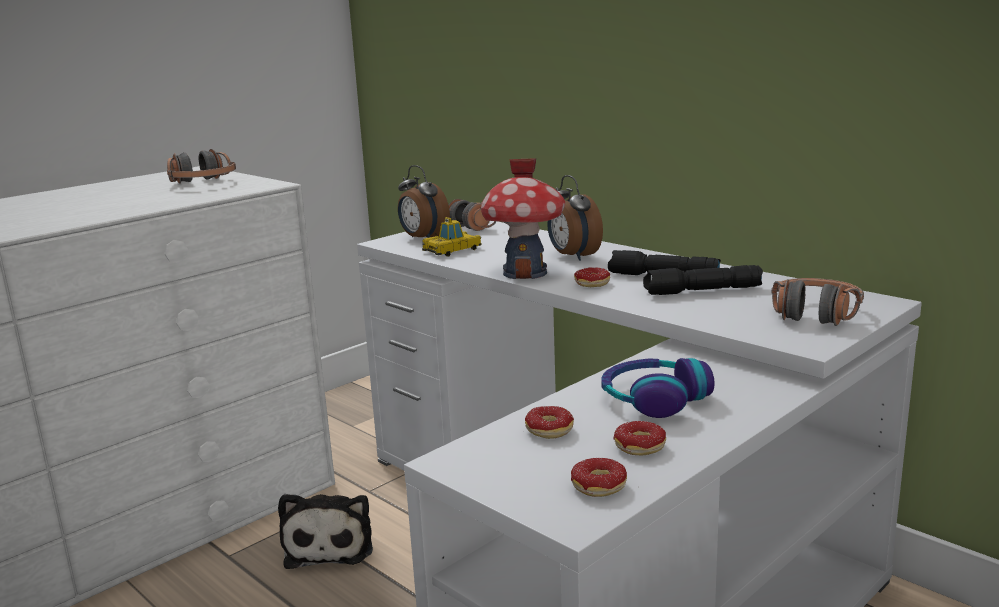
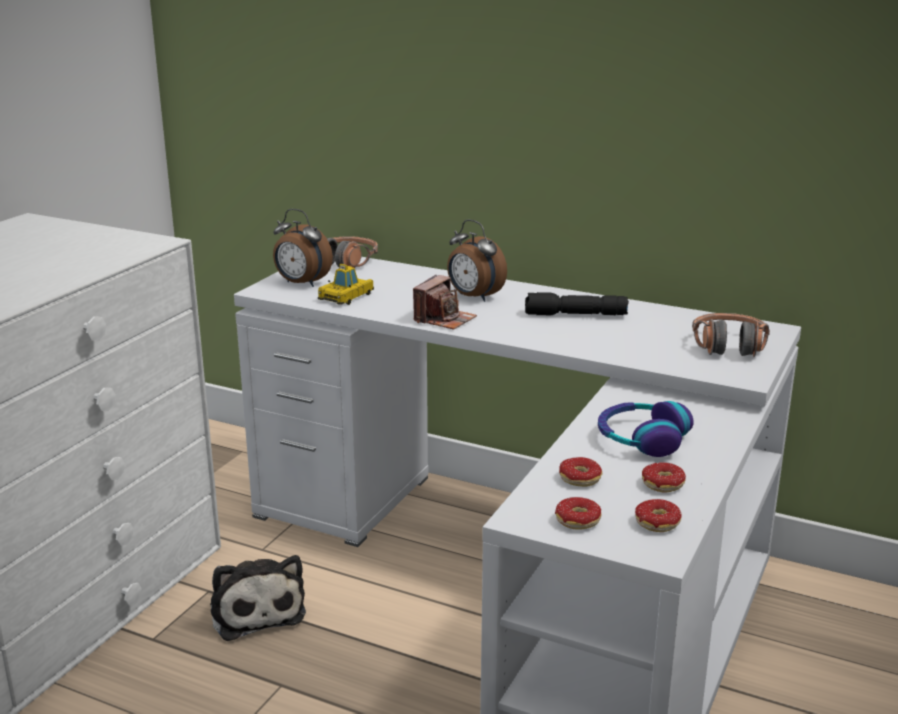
camera: 20 degrees left, 5 degrees up
headphones [167,149,236,184] -> none
toy house [481,158,565,279] -> camera [413,275,477,330]
donut [574,267,610,287] -> donut moved to [555,497,602,530]
black flashlight [643,265,763,295] -> none

